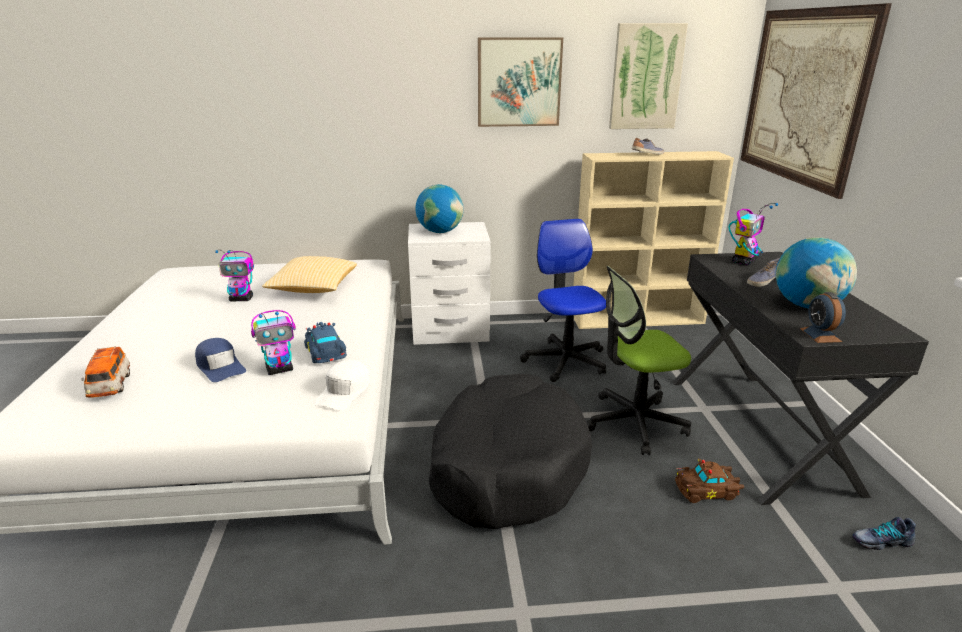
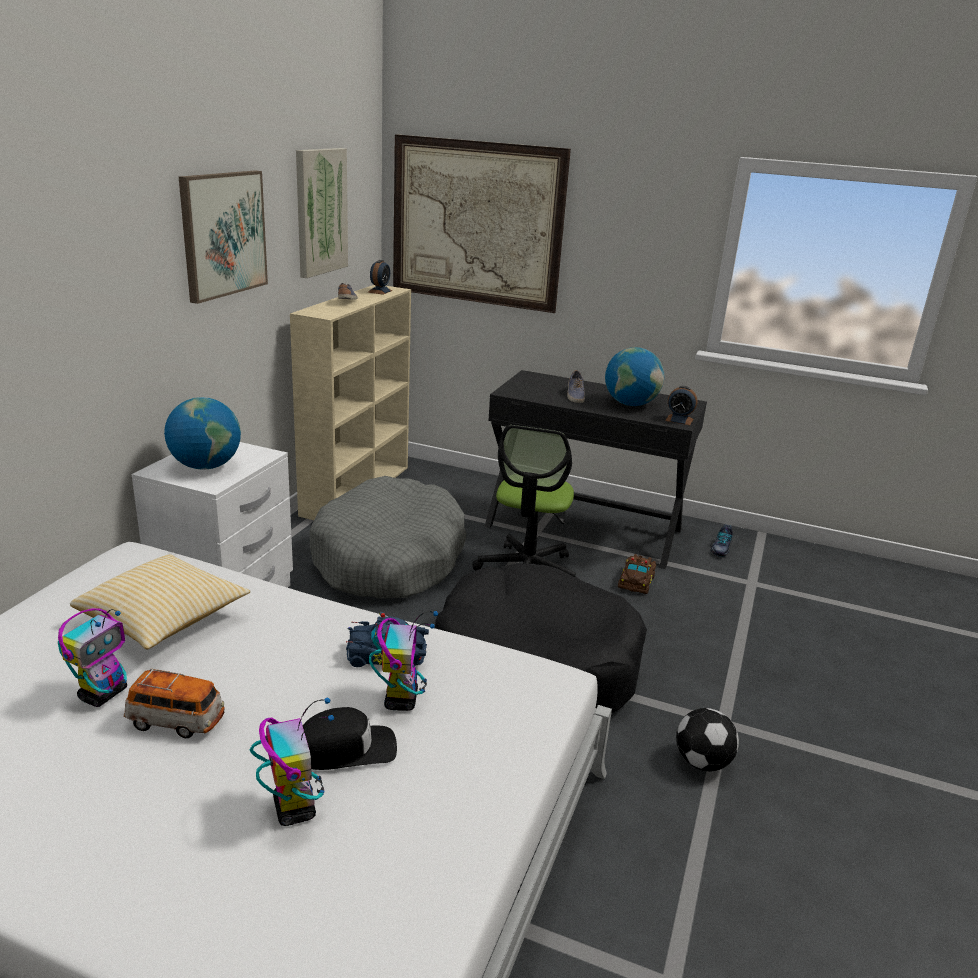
camera: 65 degrees left, 0 degrees up
toy car [81,346,130,398] -> toy car moved to [124,669,224,738]
blue cap [195,338,246,382] -> black cap [303,707,397,770]
white cap [314,360,370,410] -> none
office chair [520,219,606,382] -> grey dog bed [309,476,467,599]
toy robot [729,203,778,265] -> toy robot moved to [250,697,334,826]
none -> alarm clock [368,260,392,295]
none -> football [676,708,739,771]

